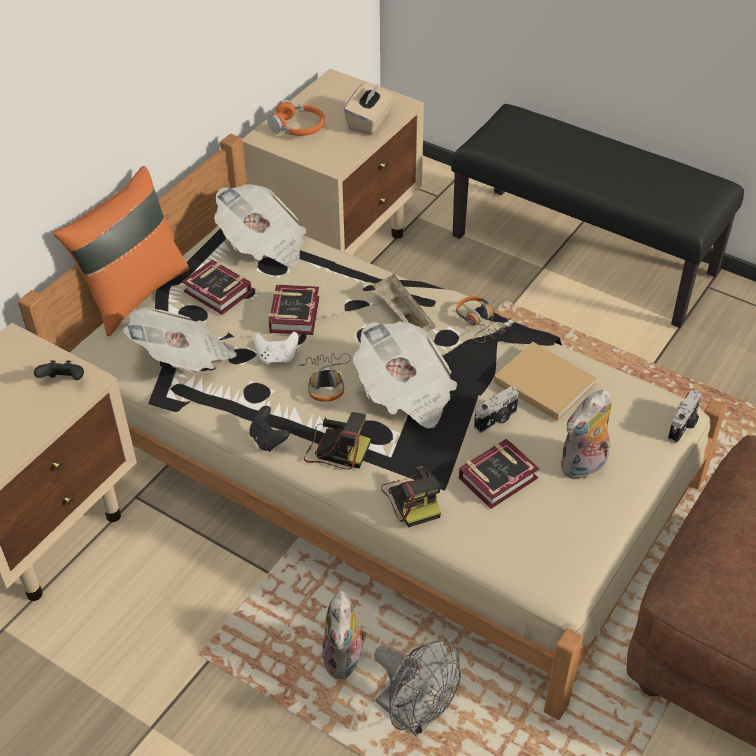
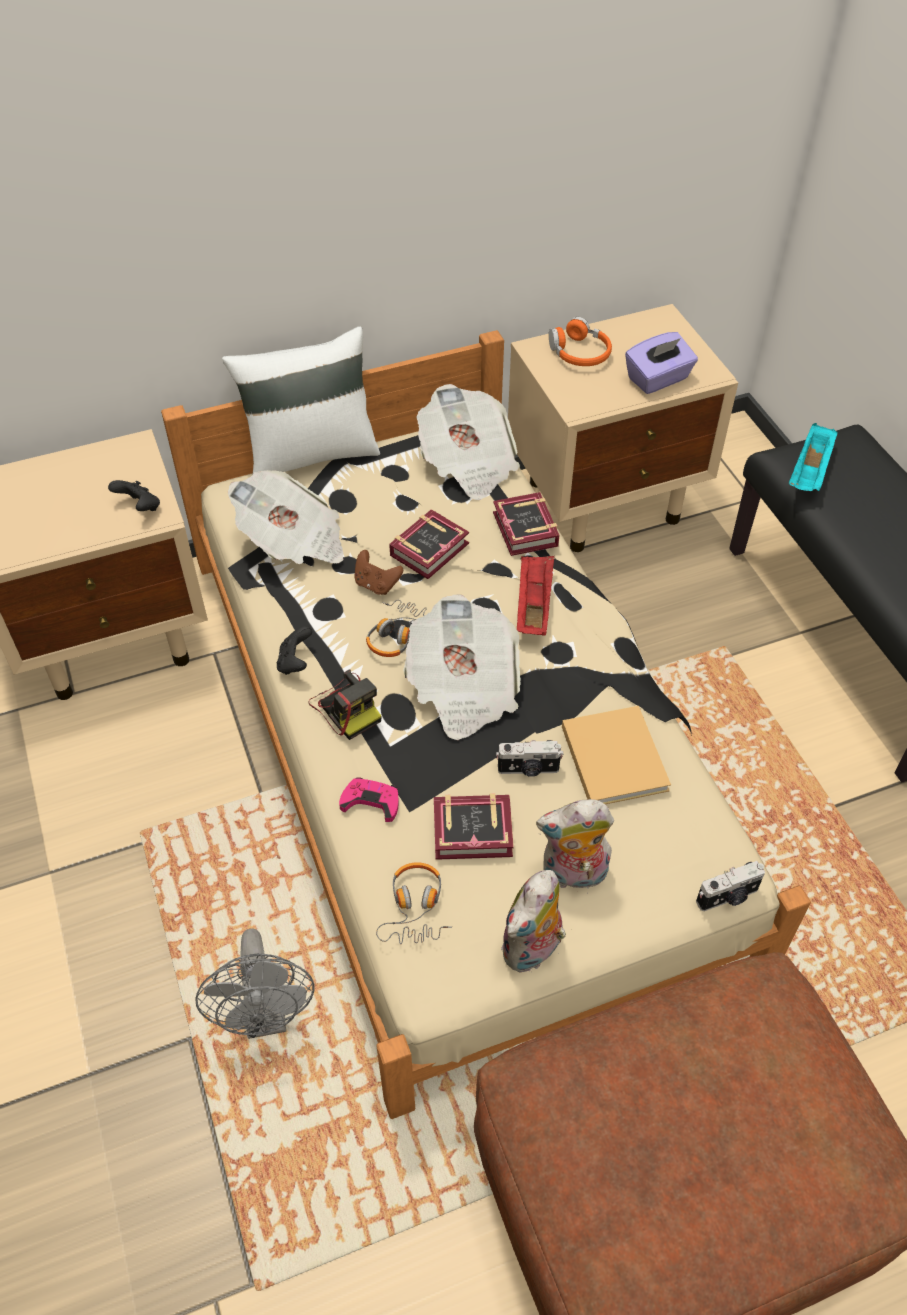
camera: 35 degrees right, 5 degrees up
orange pillow [53,166,190,336] -> white pillow [222,326,380,473]
book [182,260,252,315] -> book moved to [493,492,559,556]
white game controller [254,332,299,364] -> brown game controller [355,550,403,595]
plush toy [322,591,368,679] -> plush toy moved to [501,870,566,973]
beige tissue box [344,82,394,135] -> purple tissue box [625,332,698,394]
beige tray [372,274,436,331] -> red tray [517,556,554,635]
camera [381,466,441,528] -> pink game controller [339,777,399,822]
headphones [456,296,513,343] -> headphones moved to [376,862,452,944]
none -> turquoise tray [789,423,838,491]

